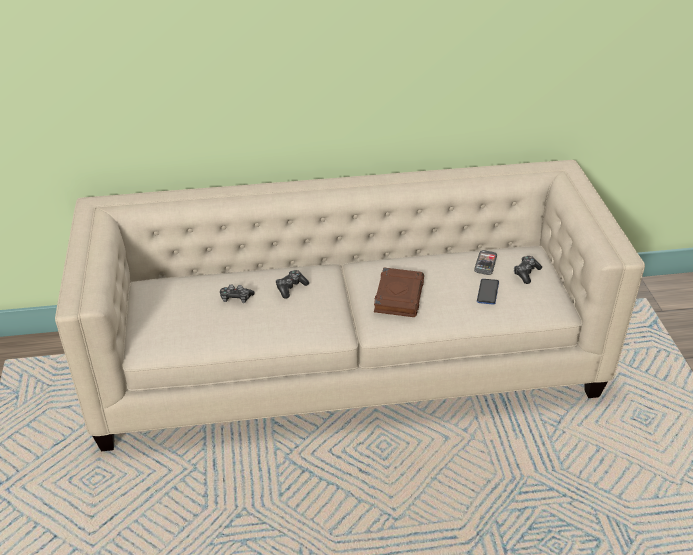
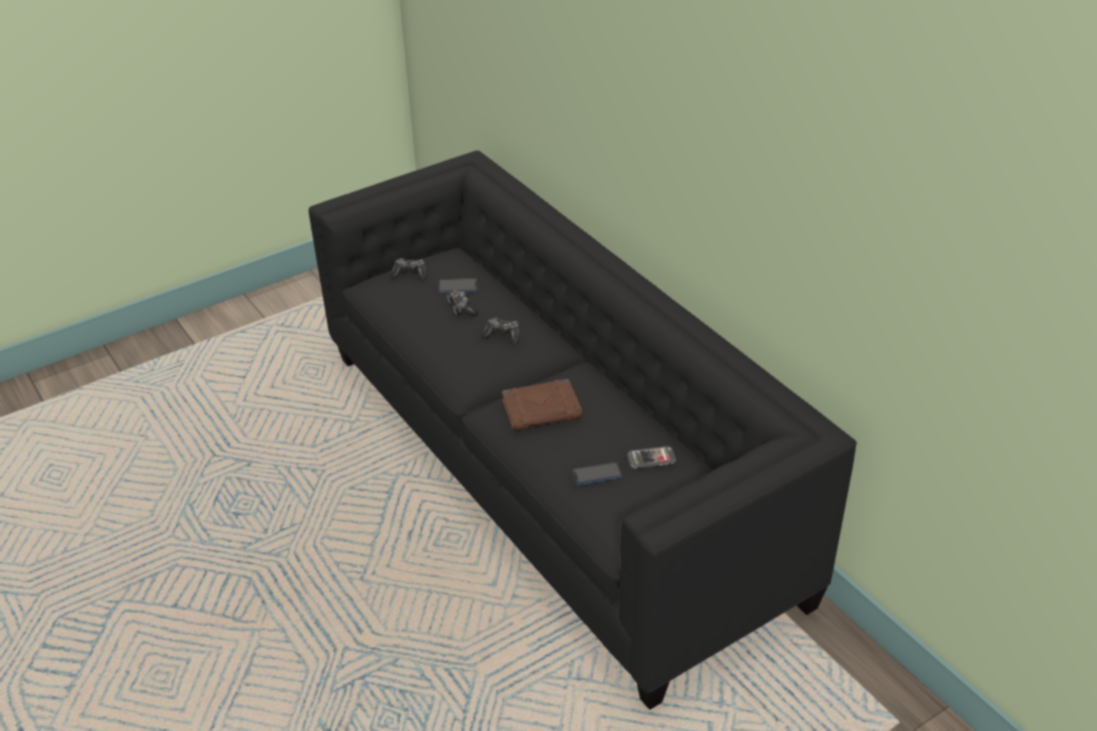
camera: 65 degrees right, 0 degrees up
beige sofa [55,160,645,451] -> black sofa [308,151,857,710]
game controller [514,256,542,284] -> game controller moved to [391,258,427,280]
none -> phone [438,278,478,293]

